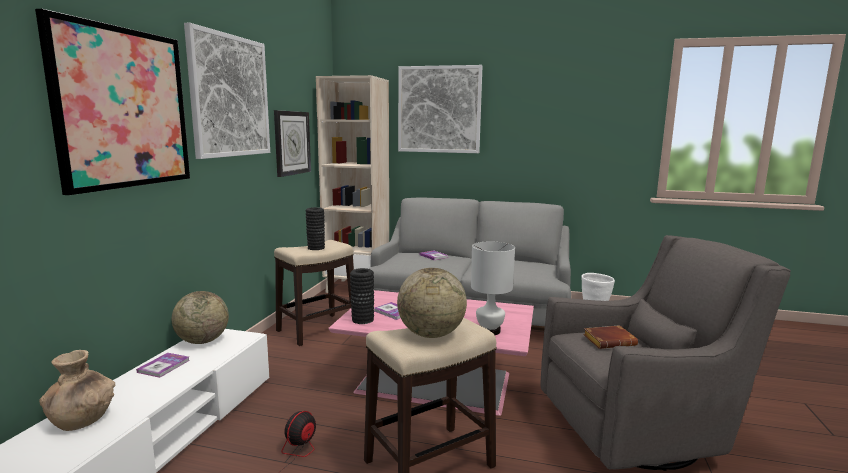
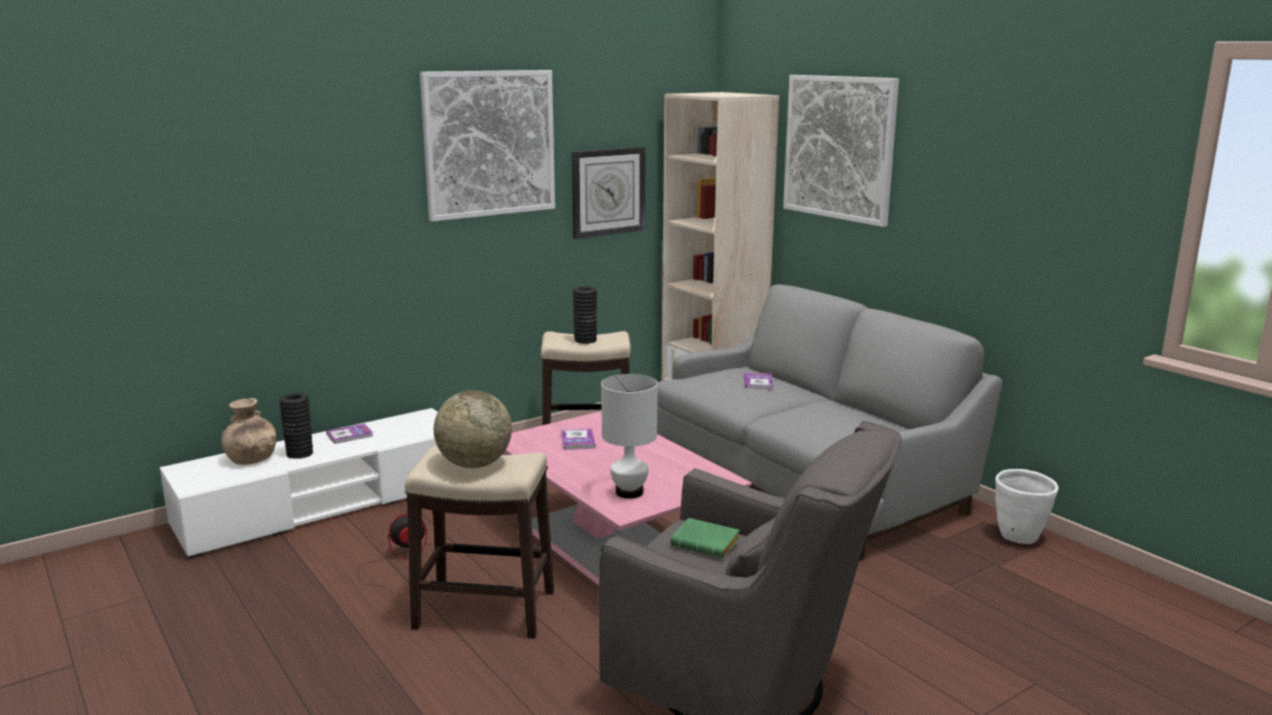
camera: 40 degrees right, 5 degrees up
picture [35,9,190,195] -> none
globe [172,291,229,344] -> none
black vase [350,268,374,324] -> black vase moved to [280,393,313,459]
brown book [583,325,638,349] -> green book [670,518,740,558]

